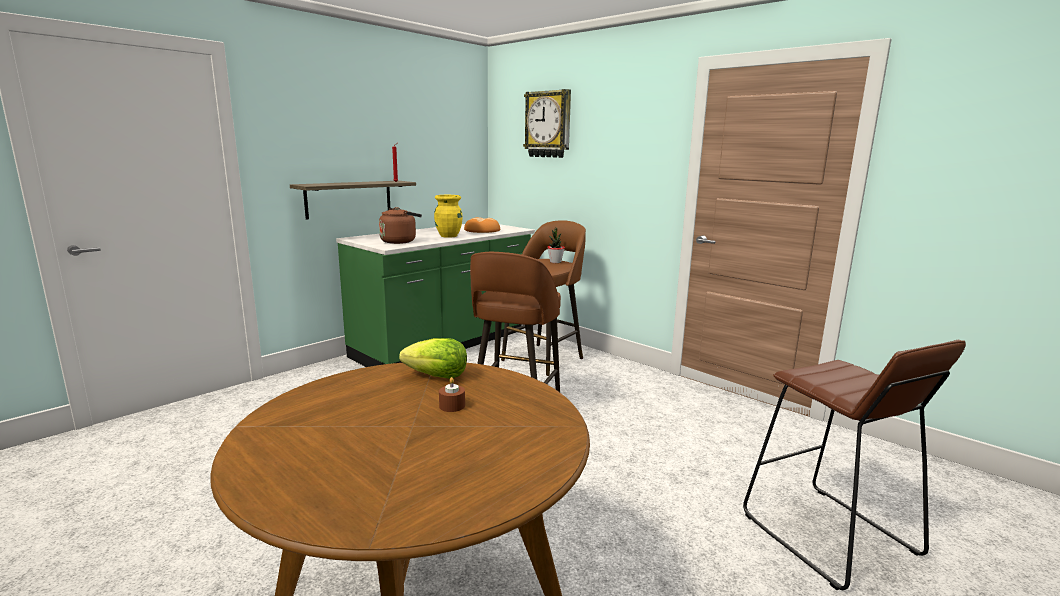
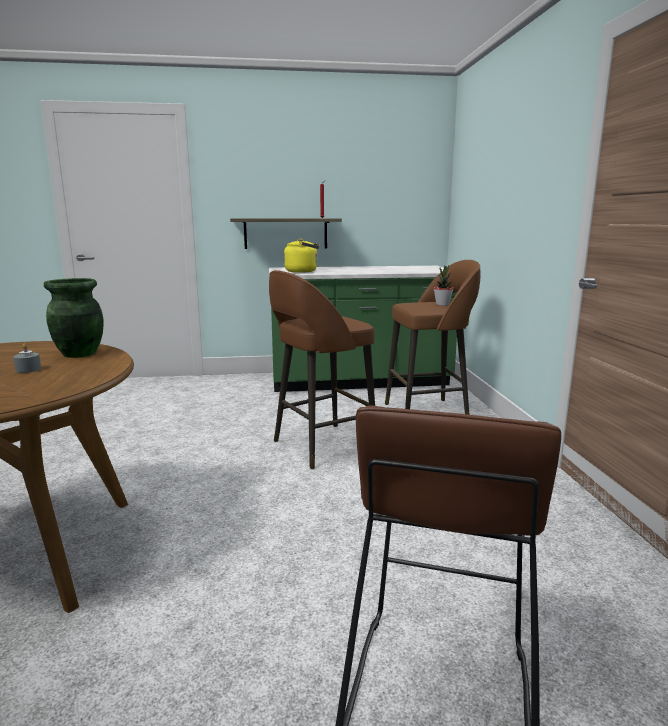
camera: 40 degrees right, 0 degrees up
brown kettle [379,207,422,244] -> yellow kettle [284,239,320,273]
lettuce [399,338,467,379] -> green vase [44,278,103,358]
yellow vase [434,195,463,238] -> none
brown candle [439,377,465,412] -> grey candle [13,343,41,373]
bread [464,217,500,233] -> none
wall clock [523,89,571,158] -> none

